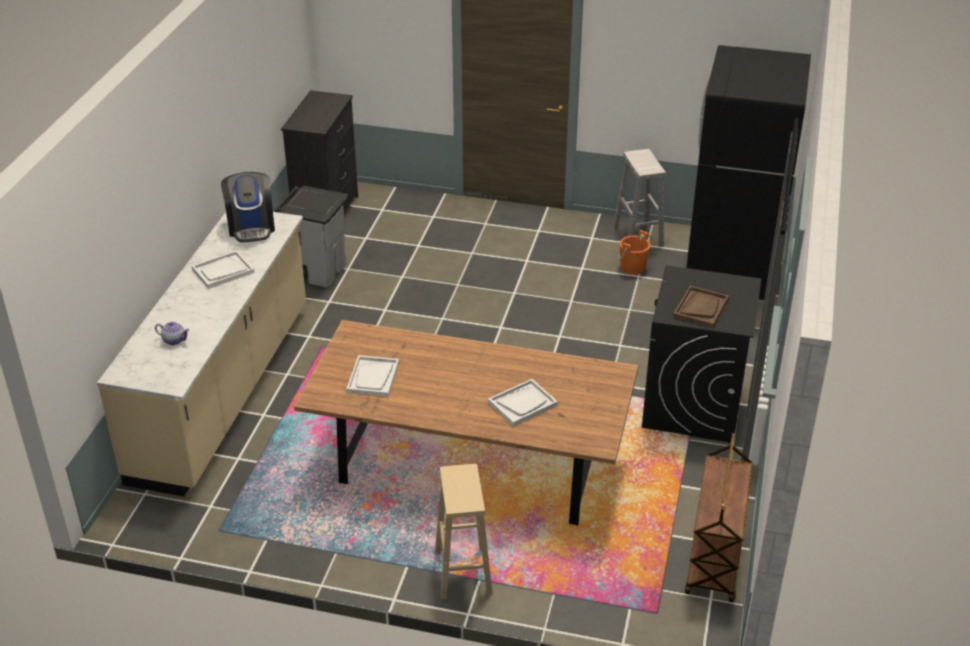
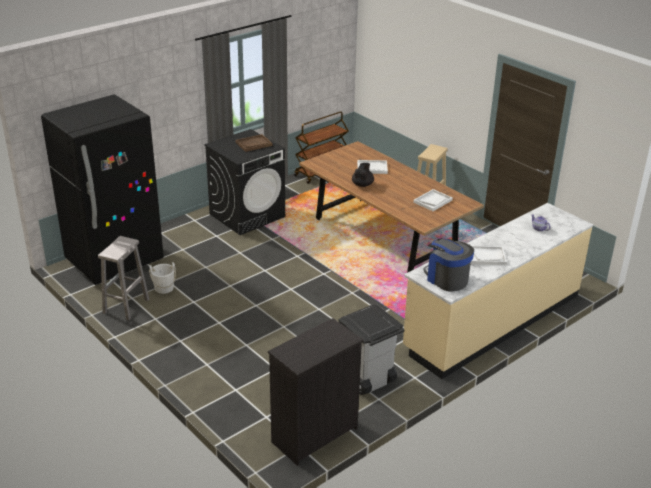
camera: 145 degrees left, 5 degrees down
coffee machine [221,172,275,243] -> coffee machine turned 60 degrees counterclockwise [423,238,474,291]
orange bucket [619,230,651,275] -> white bucket [149,262,176,294]
none -> black teapot [352,163,374,187]

